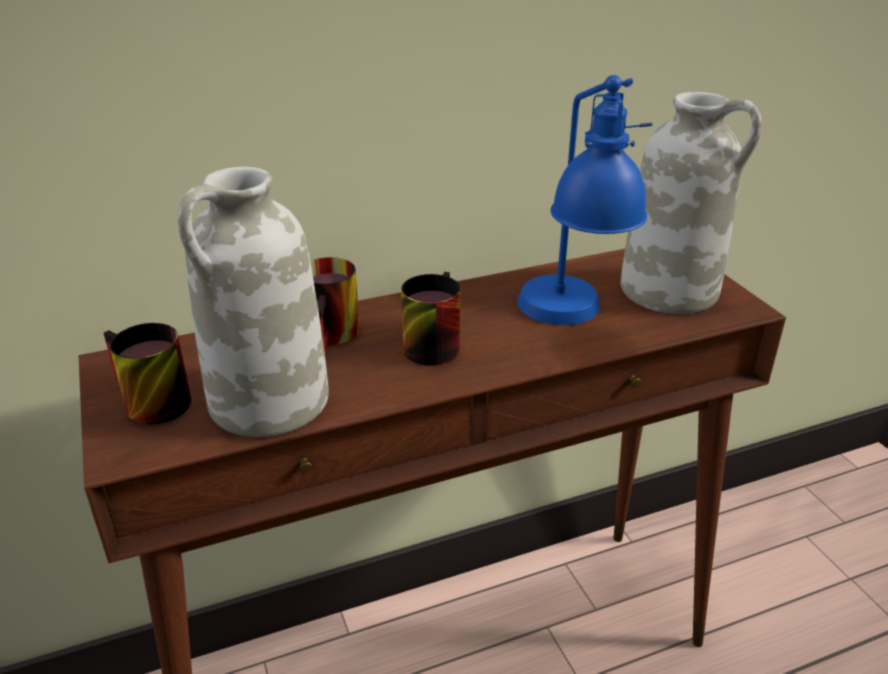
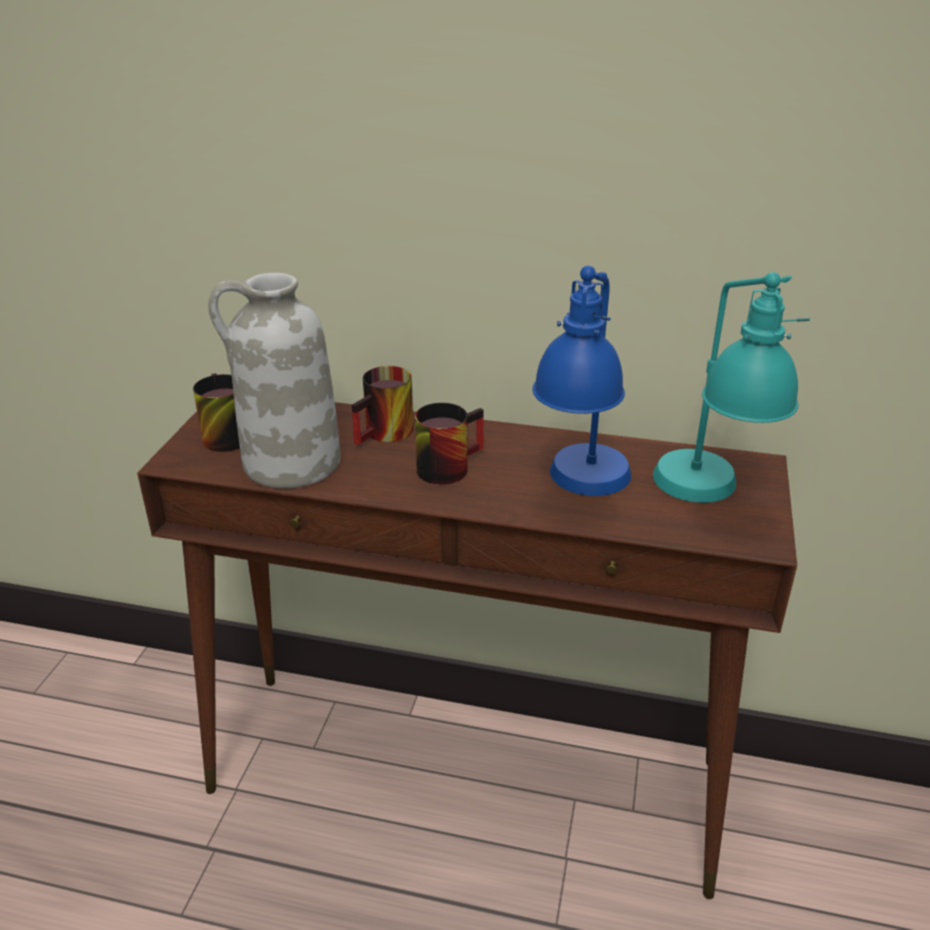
camera: 35 degrees right, 0 degrees up
white vase [620,92,762,314] -> turquoise table lamp [653,272,810,503]

